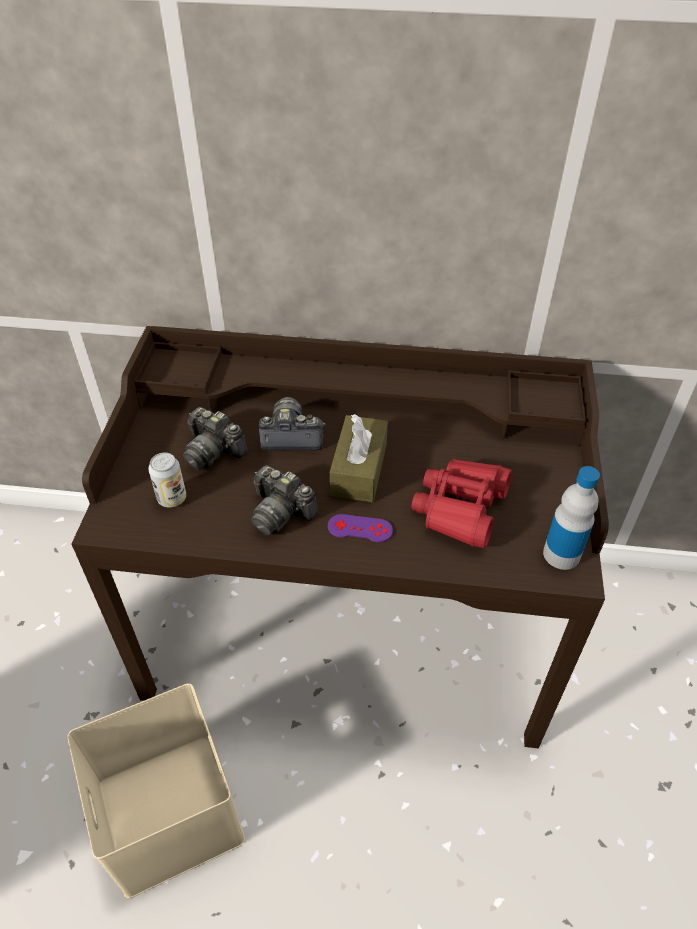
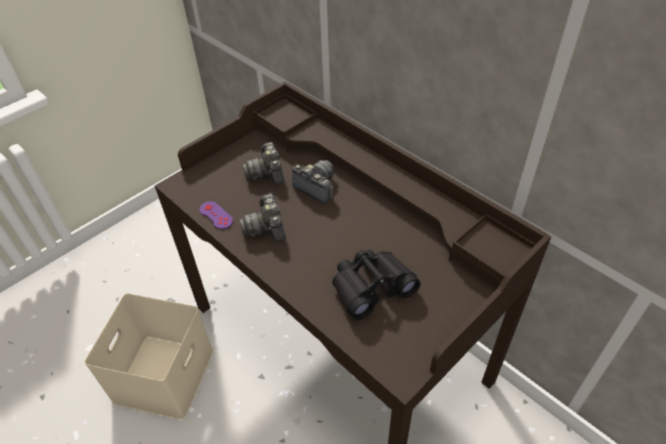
camera: 40 degrees right, 0 degrees up
can [148,452,186,508] -> none
purple game controller [328,514,393,542] -> purple game controller moved to [199,201,233,229]
brown tissue box [330,414,388,502] -> none
red binoculars [411,459,512,548] -> black binoculars [332,250,421,320]
bottle [543,466,600,570] -> none

